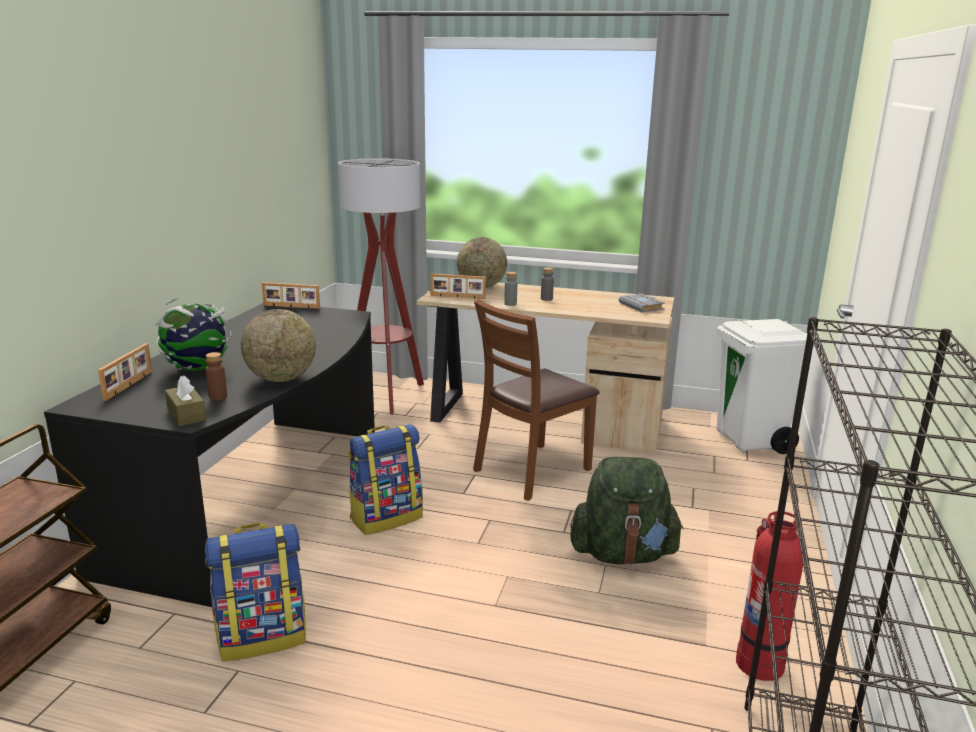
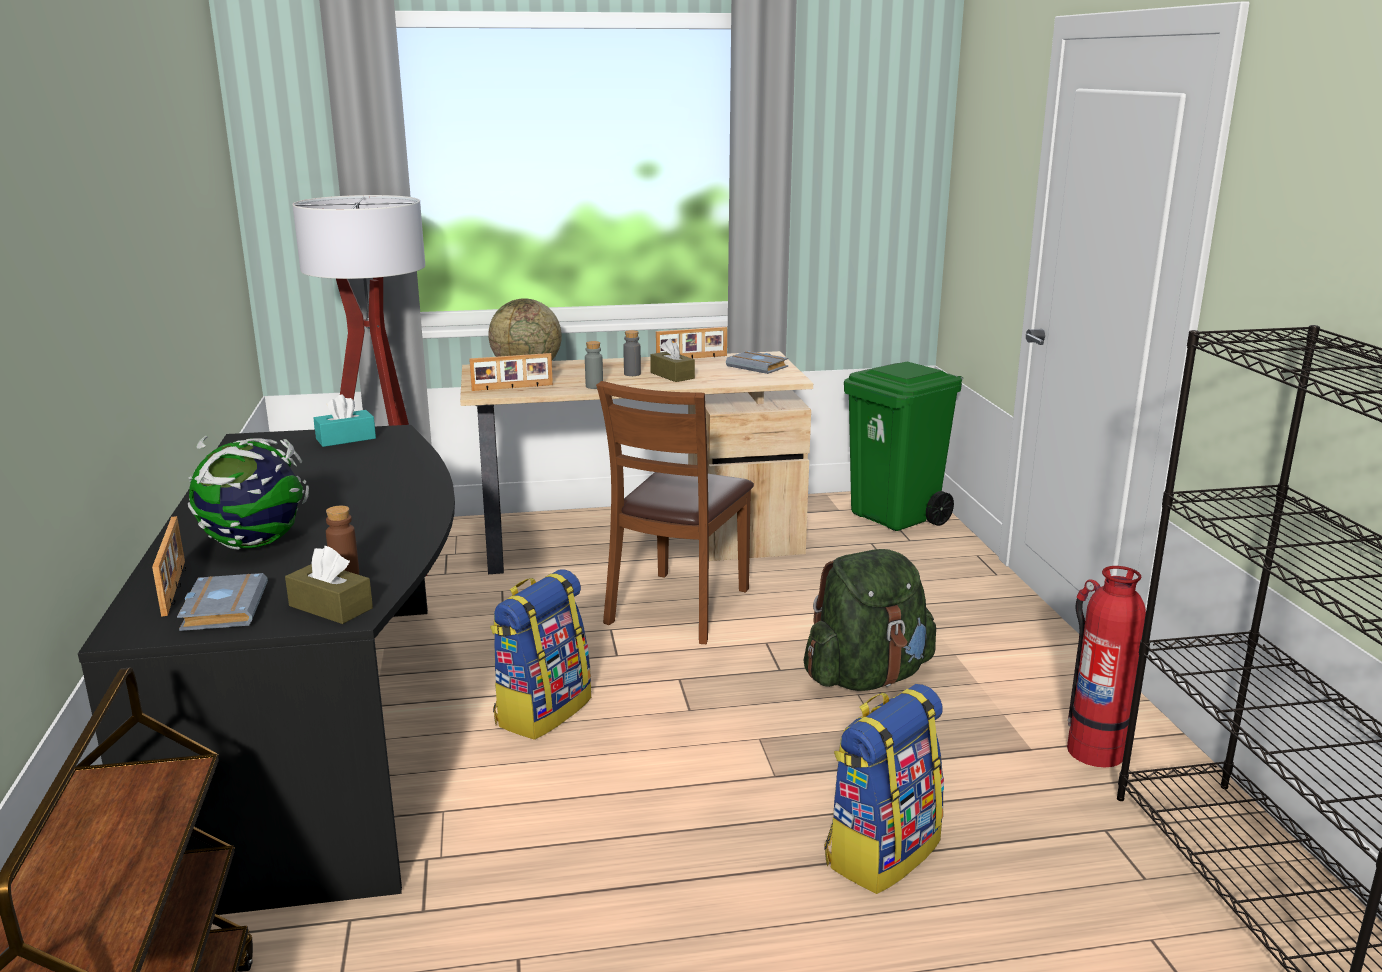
camera: 25 degrees left, 0 degrees up
backpack [205,523,306,662] -> backpack moved to [824,684,944,894]
globe [241,309,316,382] -> none
picture frame [262,282,320,309] -> picture frame moved to [656,327,727,359]
white trash can [717,319,816,454] -> green trash can [844,362,963,531]
none -> grey book [177,573,268,631]
none -> turquoise tissue box [314,395,376,447]
none -> brown tissue box [650,338,695,382]

